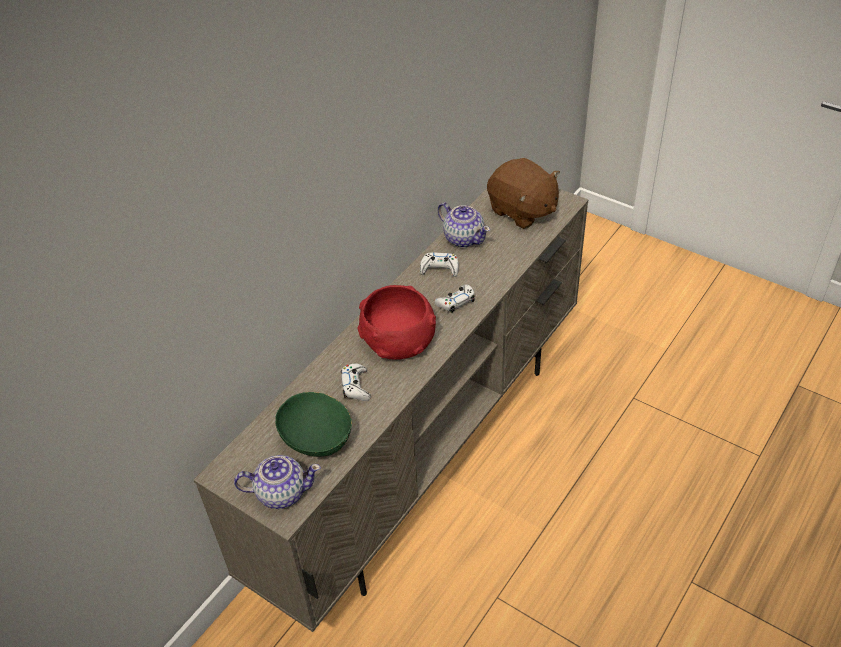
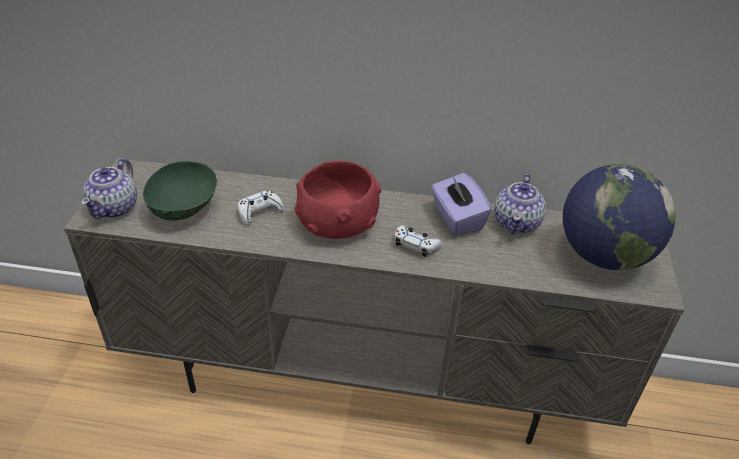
camera: 60 degrees right, 5 degrees down
teapot [234,455,321,509] -> teapot turned 45 degrees clockwise [81,158,137,219]
white game controller [420,252,459,277] -> purple tissue box [431,173,491,236]
brown plush toy [487,158,560,229] -> globe [563,164,676,270]

